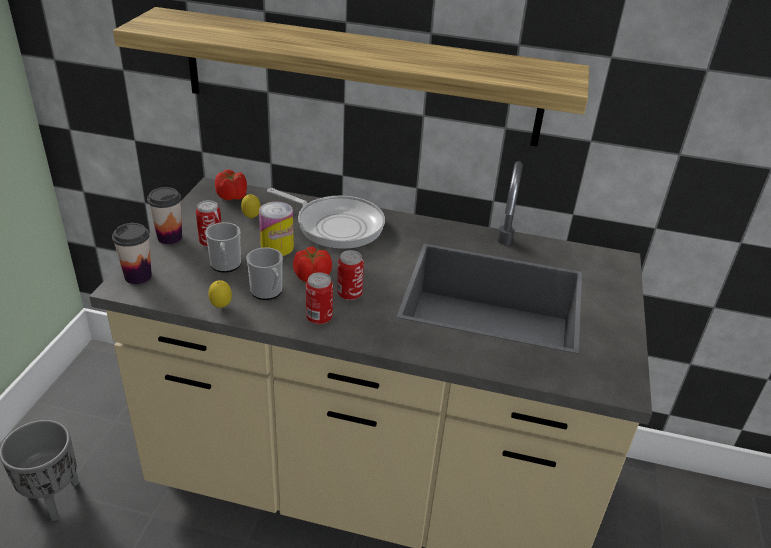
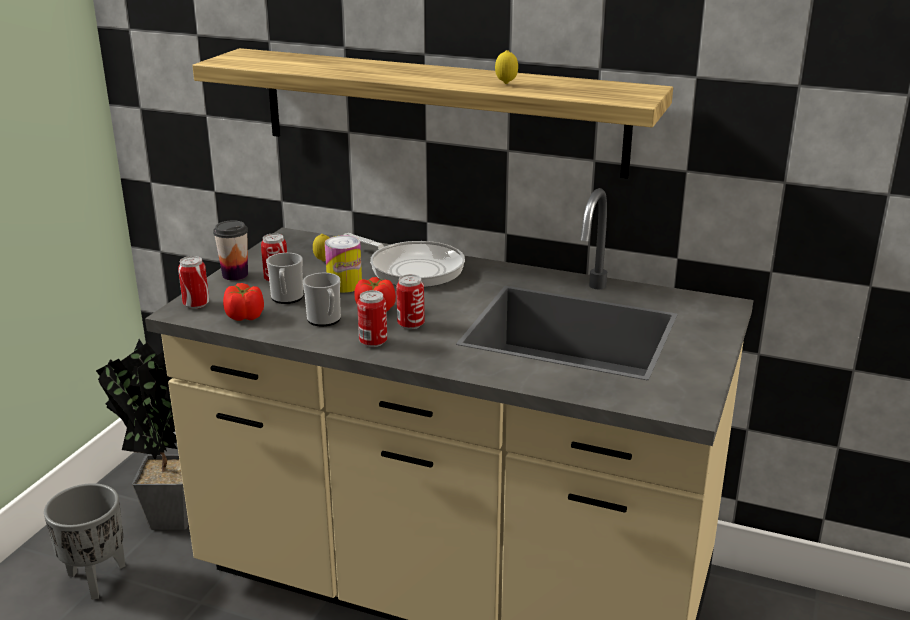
camera: 10 degrees right, 10 degrees down
cup [112,223,152,284] -> can [178,256,209,309]
lemon [208,280,232,308] -> lemon moved to [495,50,518,84]
tomato [215,170,247,200] -> tomato moved to [223,283,264,321]
none -> potted plant [96,339,189,530]

